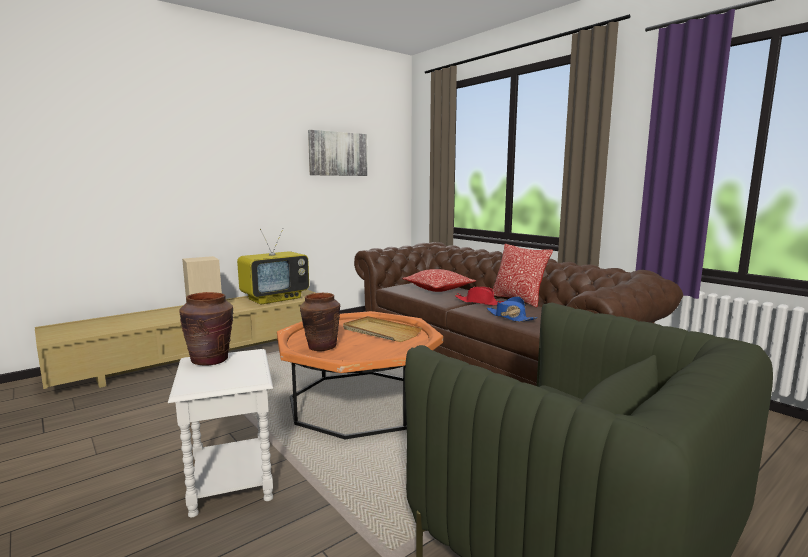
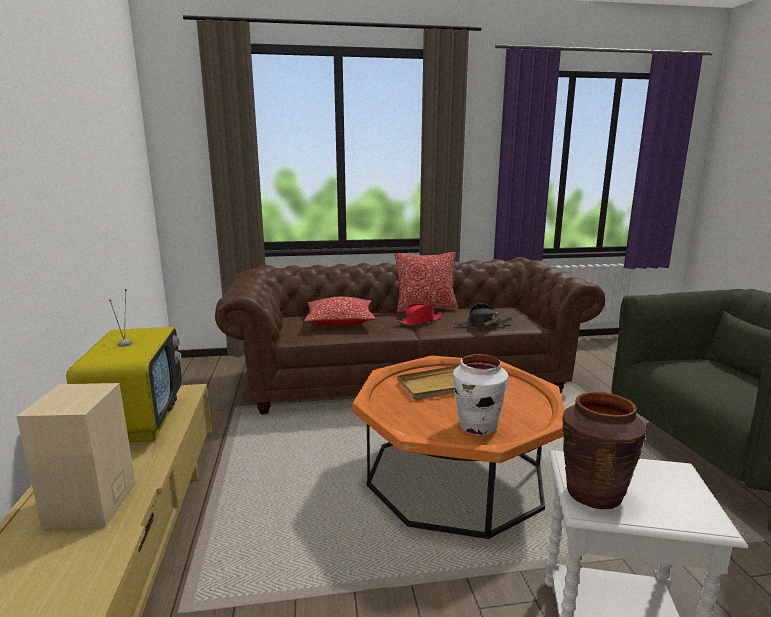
camera: 60 degrees left, 5 degrees up
brown vase [300,293,340,351] -> white vase [453,354,509,435]
picture [308,130,368,176] -> none
blue hat [487,296,538,322] -> black hat [454,303,513,328]

